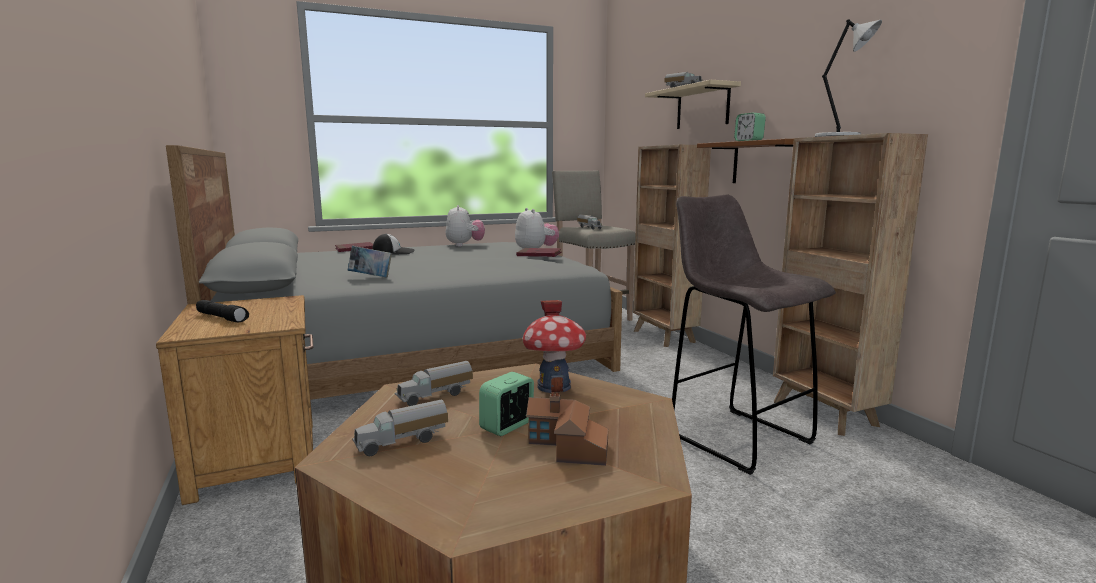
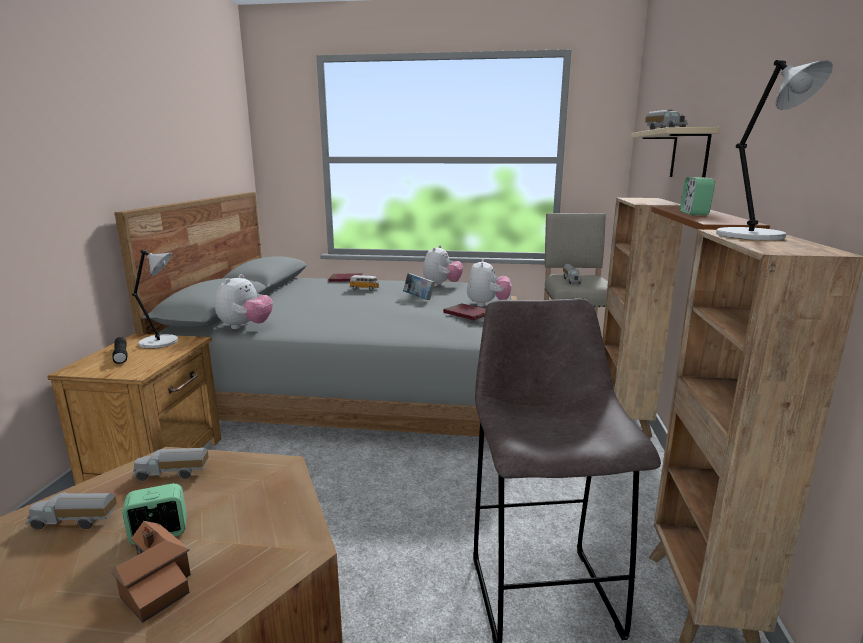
camera: 30 degrees right, 5 degrees up
book [348,246,392,277] -> book moved to [403,273,435,300]
cap [372,234,414,254] -> toy car [350,275,380,291]
toy house [523,300,586,393] -> none
none -> grey table lamp [132,249,178,349]
none -> plush toy [215,274,273,329]

